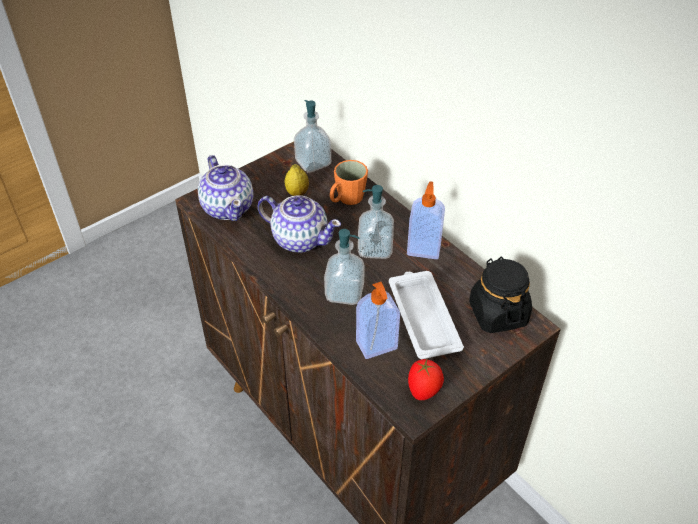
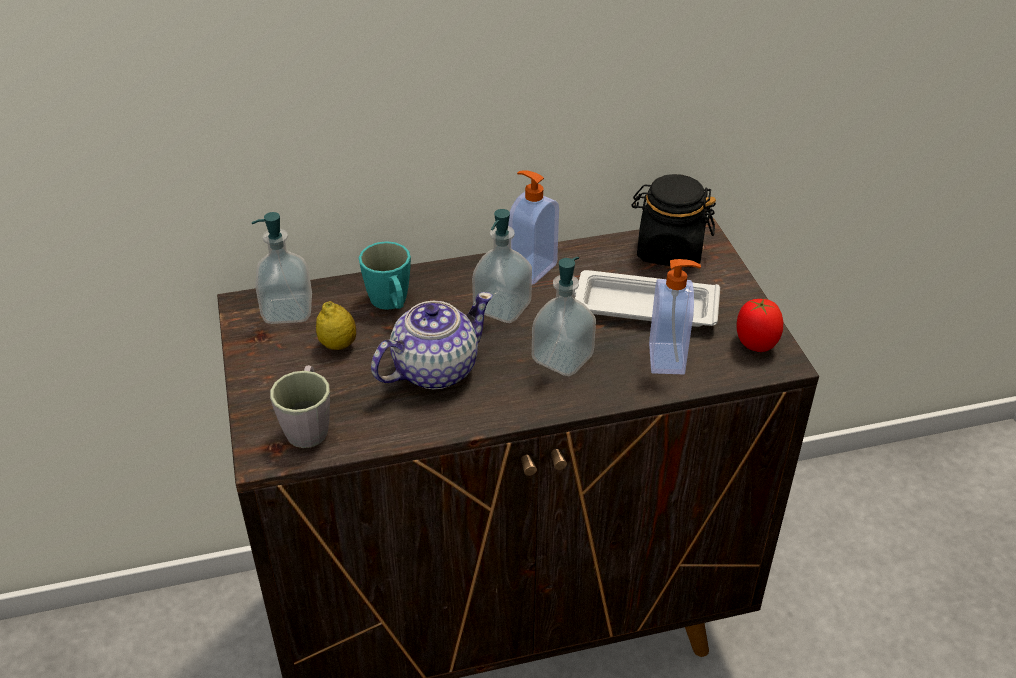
camera: 65 degrees left, 5 degrees down
teapot [198,155,253,221] -> grey mug [270,365,330,448]
orange mug [330,160,368,205] -> turquoise mug [359,241,411,310]

